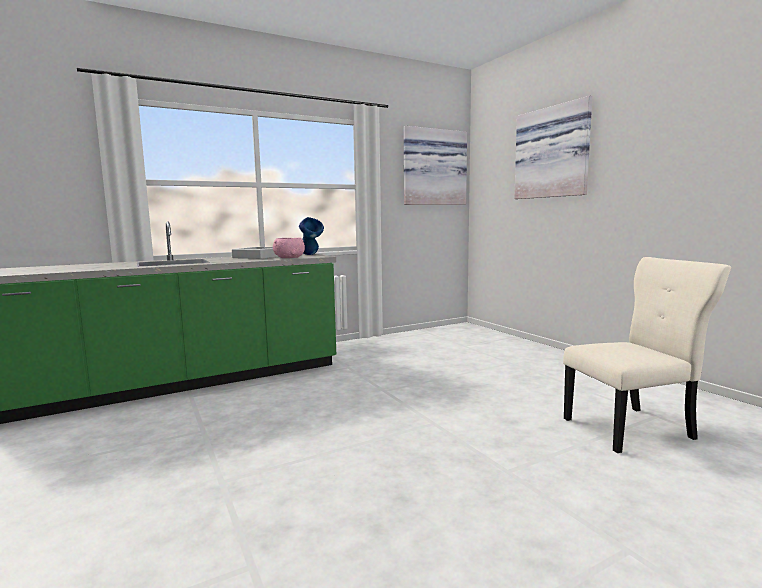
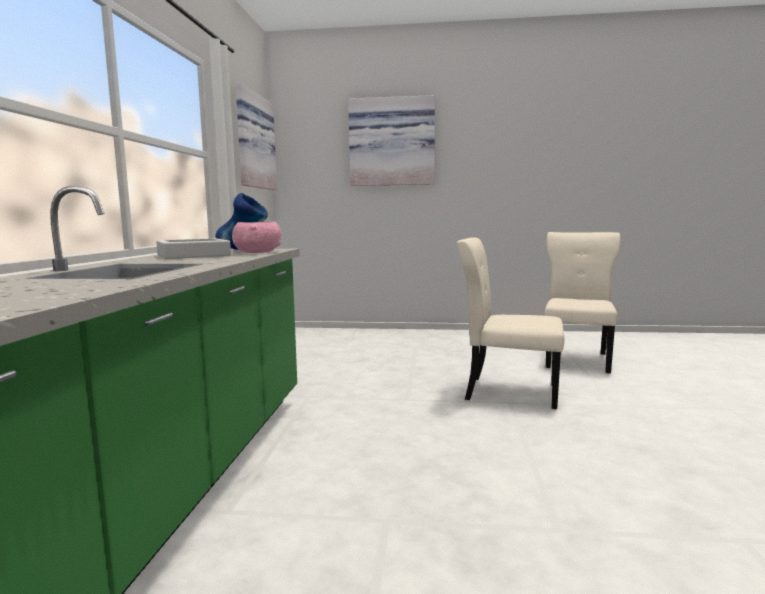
camera: 55 degrees left, 0 degrees up
none -> beige chair [457,237,564,409]

